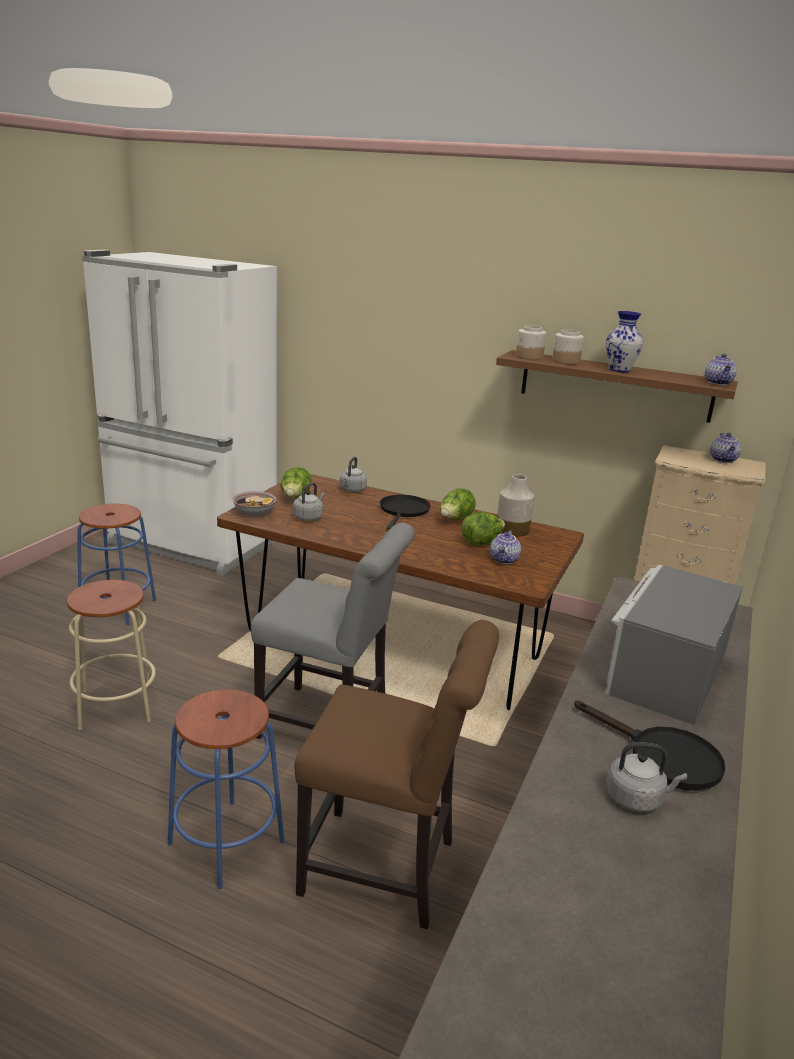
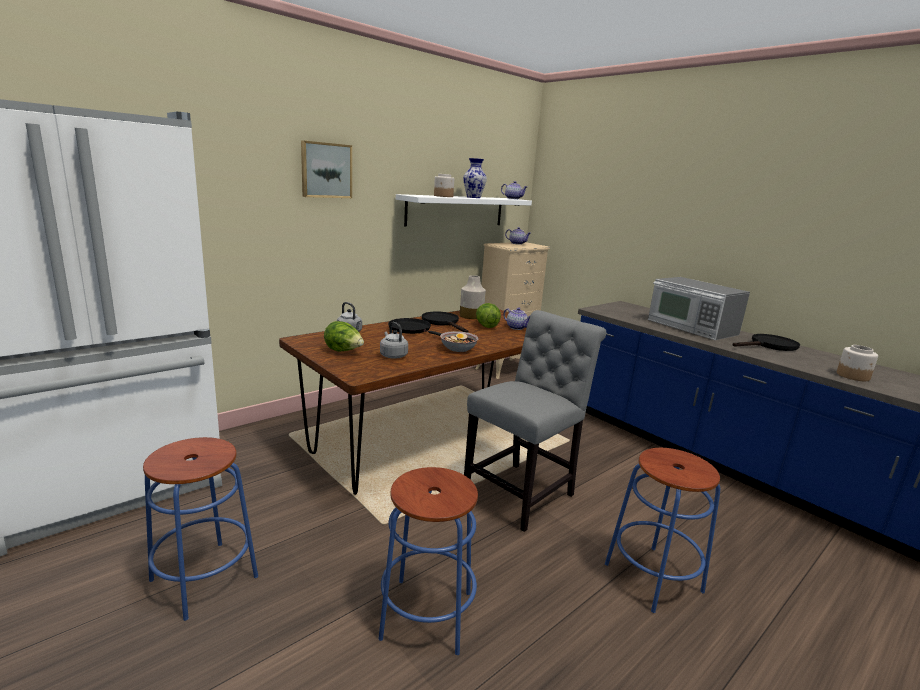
camera: 65 degrees left, 5 degrees down
beige stool [67,580,156,730] -> blue stool [378,467,478,655]
bowl [232,491,277,516] -> bowl moved to [440,331,479,352]
brown chair [294,620,499,929] -> none
lettuce [440,488,476,520] -> black frying pan [422,311,469,333]
brown shelf [496,350,738,423] -> white shelf [396,194,532,226]
jar [516,325,546,360] -> jar moved to [837,345,878,381]
grey kettle [607,742,687,812] -> none
none -> picture [301,140,352,198]

